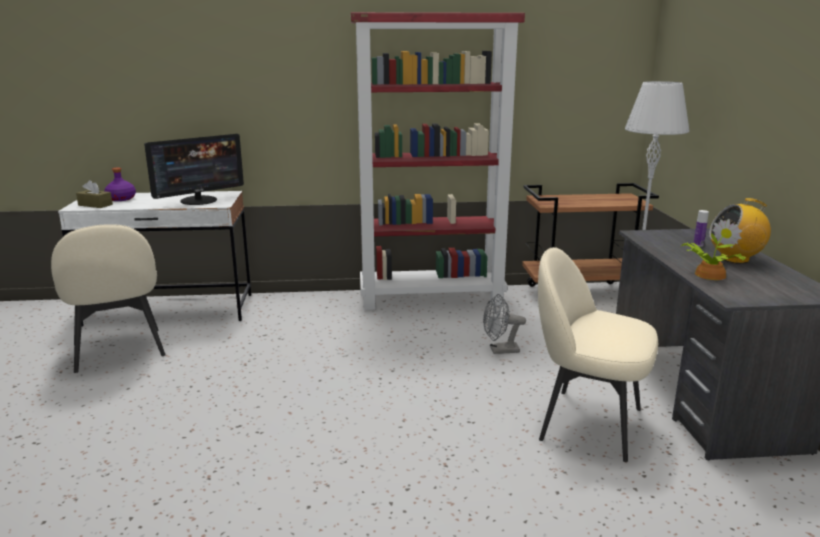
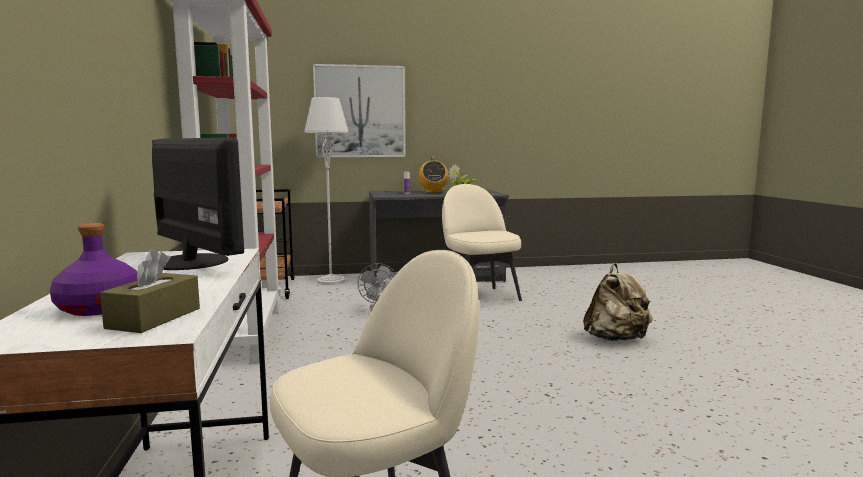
camera: 95 degrees left, 10 degrees down
beige chair [538,247,658,462] -> beige chair turned 135 degrees clockwise [442,184,522,301]
none -> picture [313,64,405,157]
none -> beige backpack [583,263,653,341]

